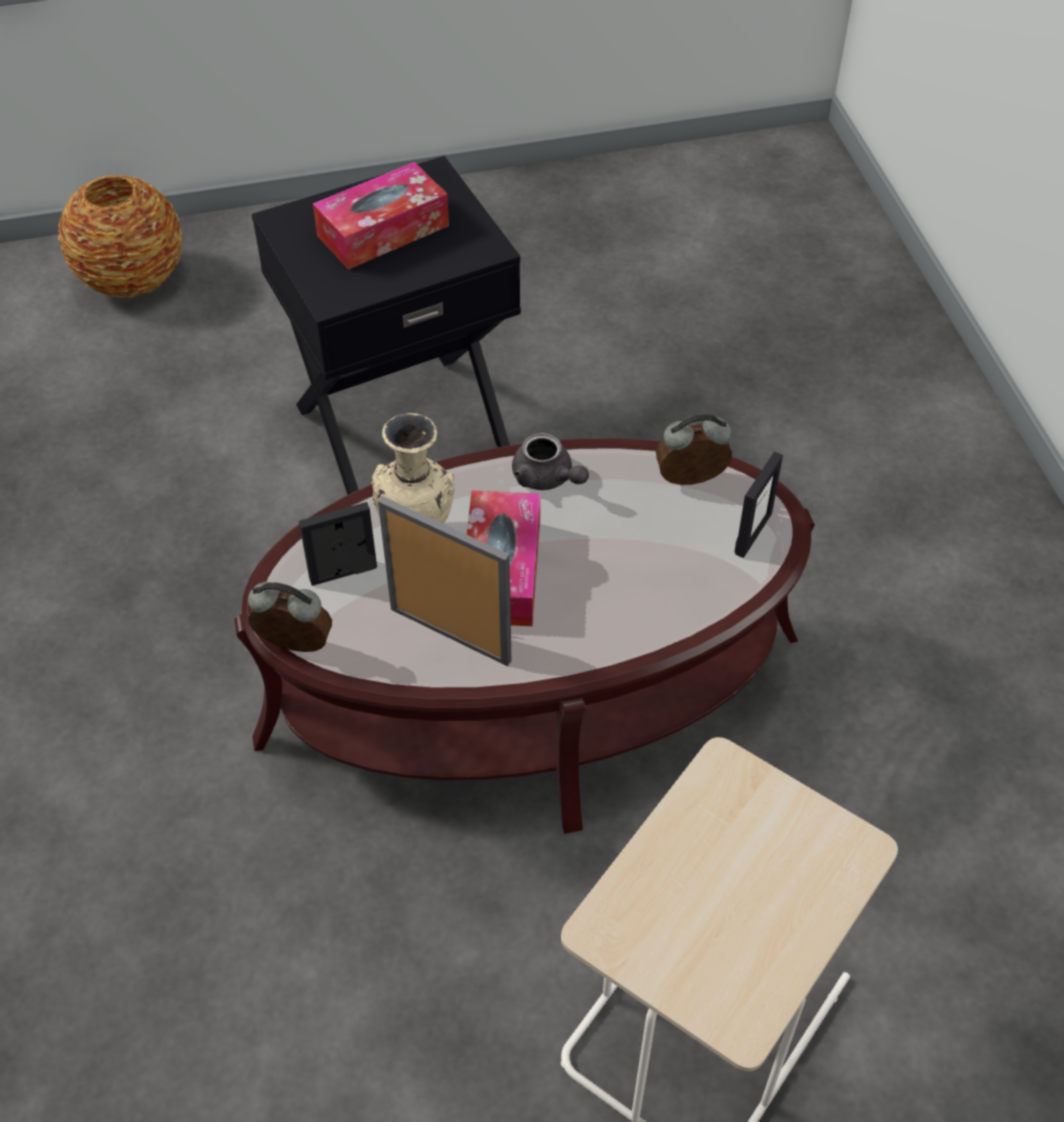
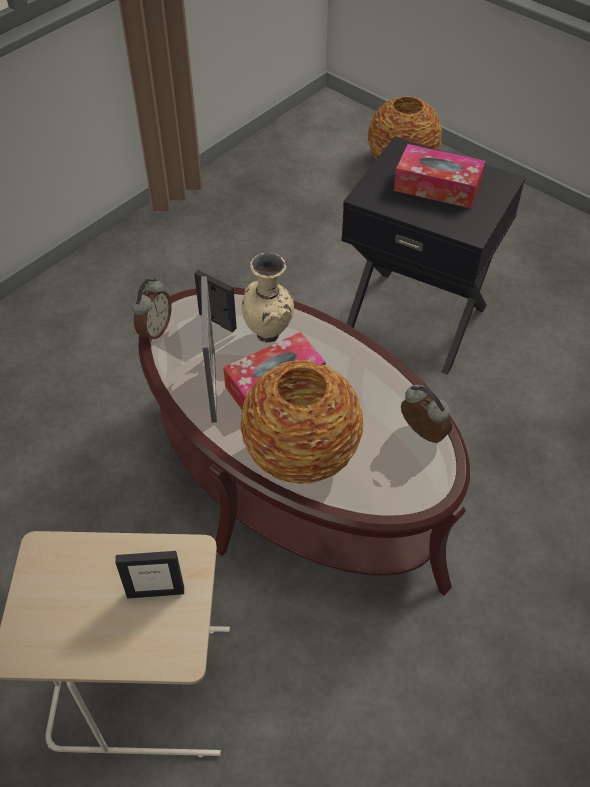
camera: 55 degrees right, 0 degrees up
alarm clock [248,582,332,652] -> alarm clock turned 45 degrees clockwise [131,278,172,342]
grey teapot [512,433,589,490] -> none
picture frame [734,451,783,558] -> picture frame moved to [115,551,184,598]
none -> vase [240,360,363,484]

